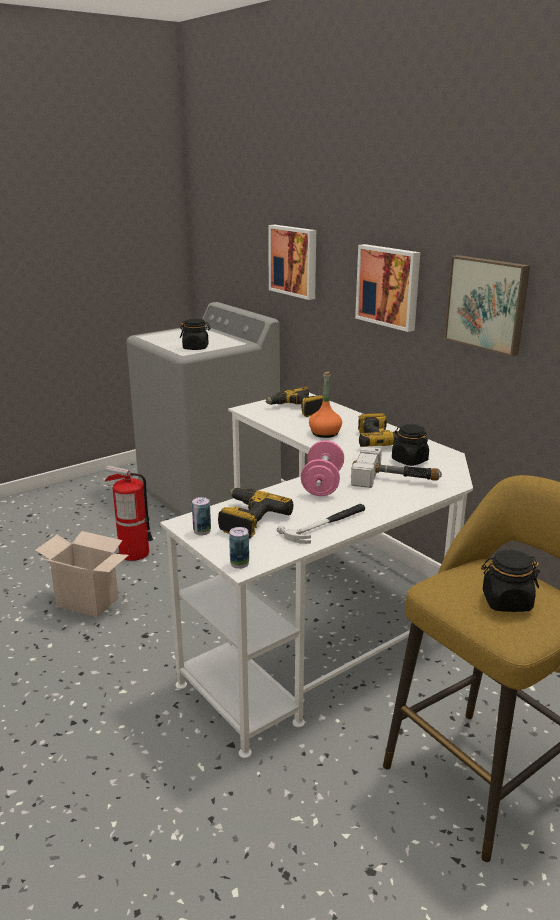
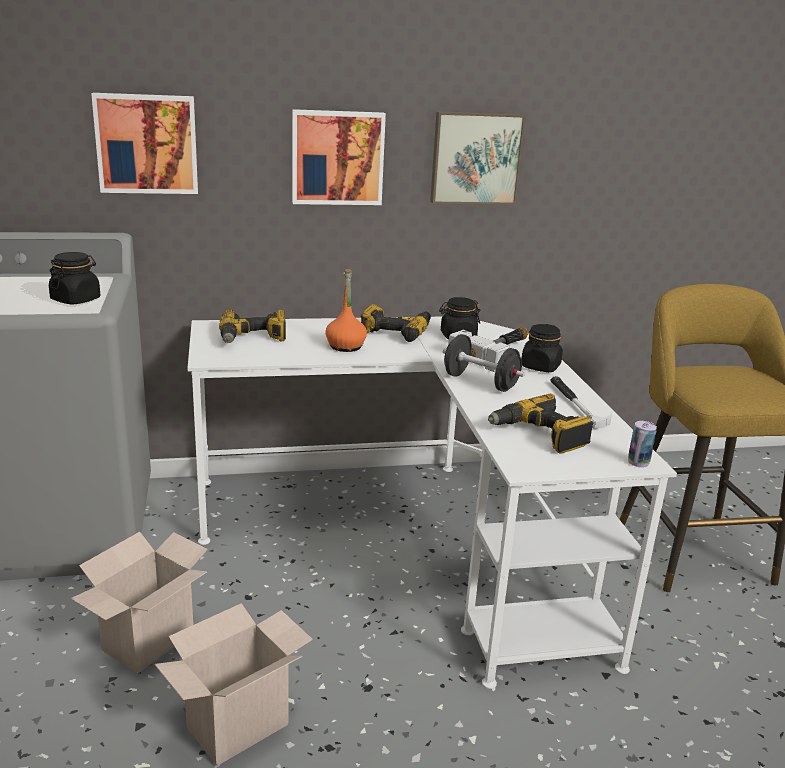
camera: 65 degrees left, 0 degrees up
fire extinguisher [105,466,153,561] -> cardboard box [71,532,208,674]
can [192,497,211,535] -> none
pink dumbbell [301,440,344,496] -> black dumbbell [443,334,525,392]
black jar [481,550,540,612] -> black jar moved to [521,324,563,372]

